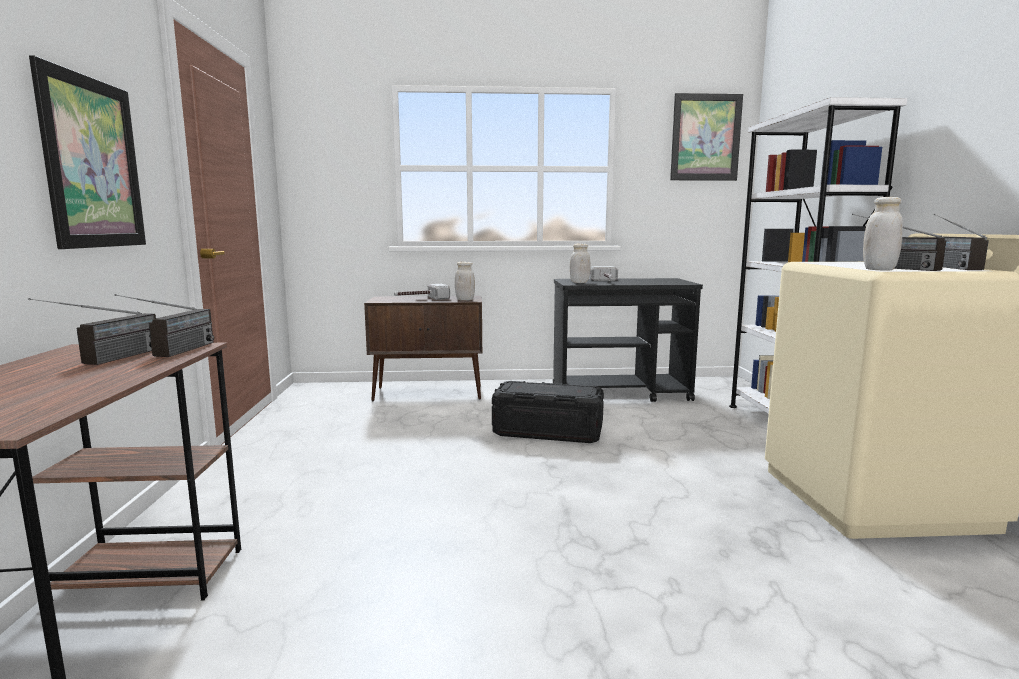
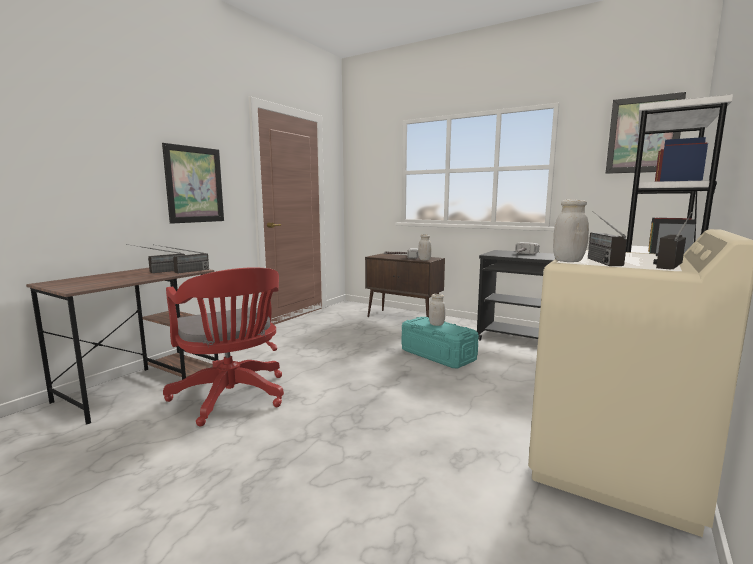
camera: 35 degrees right, 0 degrees up
black storage box [492,381,604,443] -> turquoise storage box [402,317,479,368]
white jar [570,244,590,283] -> white jar moved to [429,294,446,326]
none -> red office chair [163,267,284,426]

